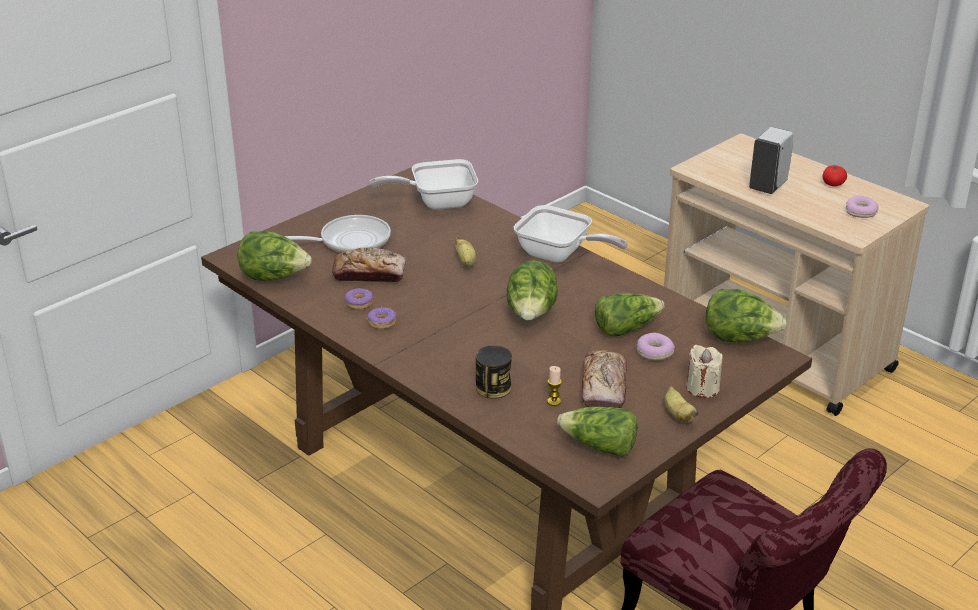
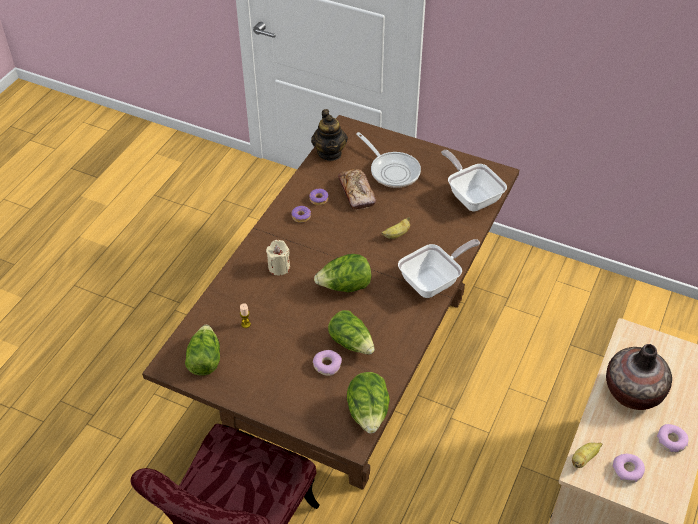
camera: 70 degrees right, 15 degrees up
lettuce [238,231,312,281] -> teapot [311,109,348,161]
can [476,346,512,399] -> none
frying pan [514,205,628,263] -> frying pan turned 135 degrees counterclockwise [398,239,480,298]
bread [582,350,627,408] -> none
banana [665,386,699,423] -> banana moved to [572,442,602,468]
beige candle [686,345,723,398] -> beige candle moved to [266,240,290,276]
white soap dispenser [749,127,793,194] -> vase [606,344,672,410]
tomato [823,165,847,186] -> donut [657,424,689,453]

